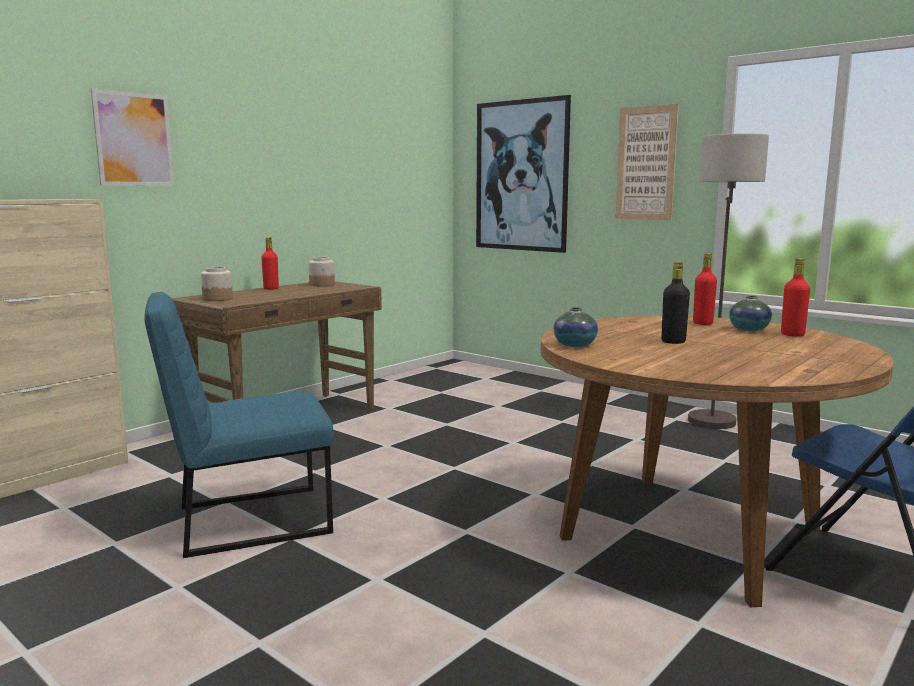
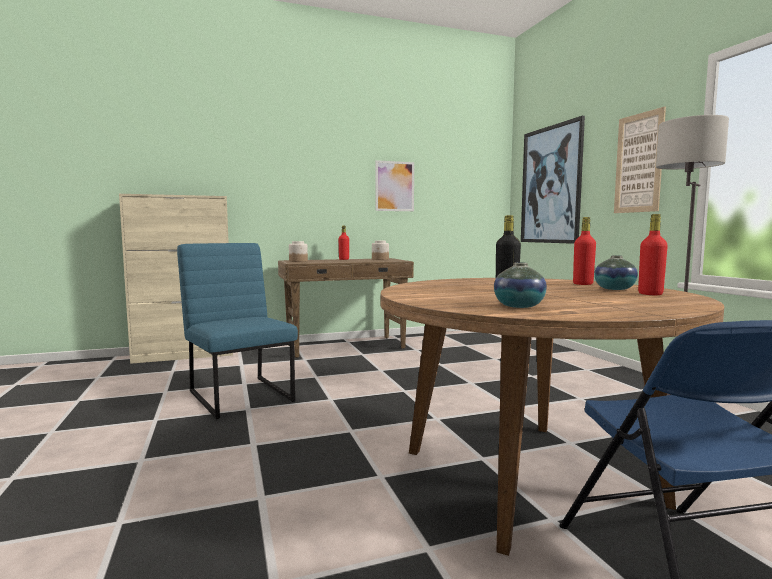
camera: 30 degrees right, 5 degrees down
picture [91,88,174,186] -> picture moved to [375,160,414,211]
blue chair [144,292,333,558] -> blue chair turned 45 degrees clockwise [177,243,298,419]
vase [553,307,598,347] -> vase moved to [494,262,547,308]

